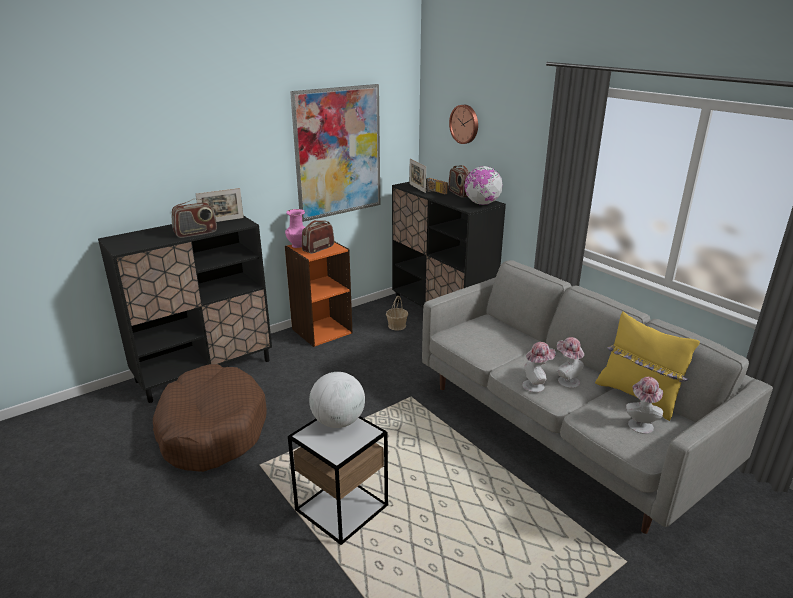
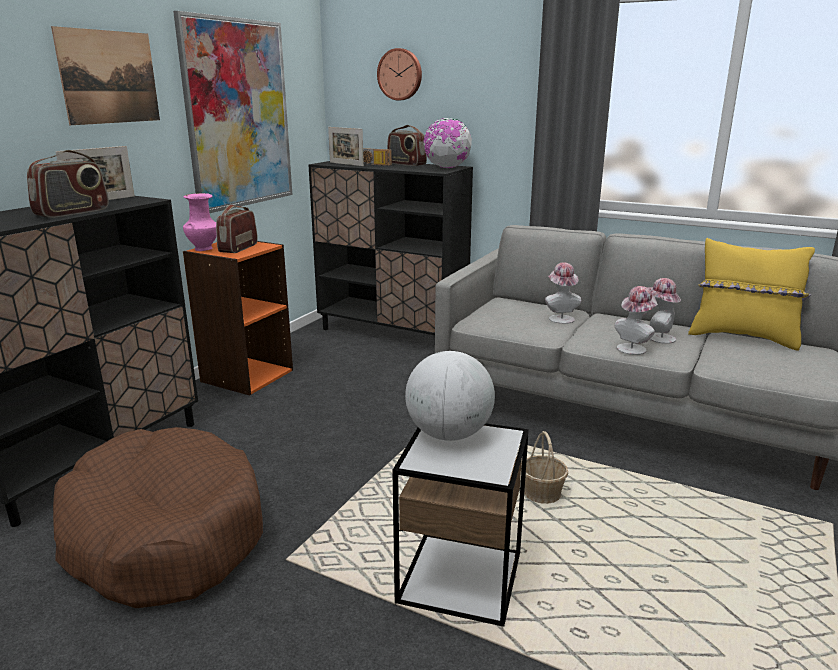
camera: 25 degrees left, 5 degrees down
basket [386,296,408,331] -> basket moved to [521,431,568,504]
hat [626,377,663,434] -> hat moved to [545,262,581,324]
none -> picture [51,26,160,125]

